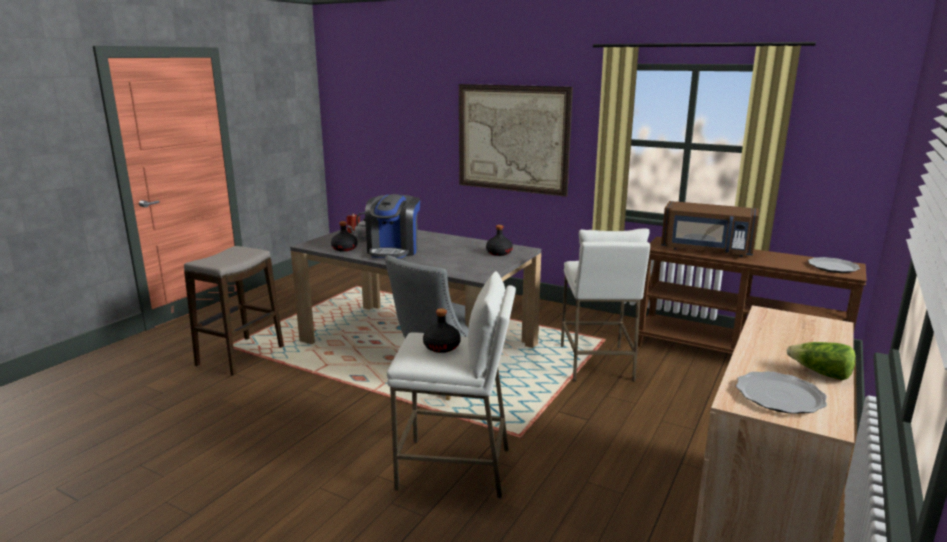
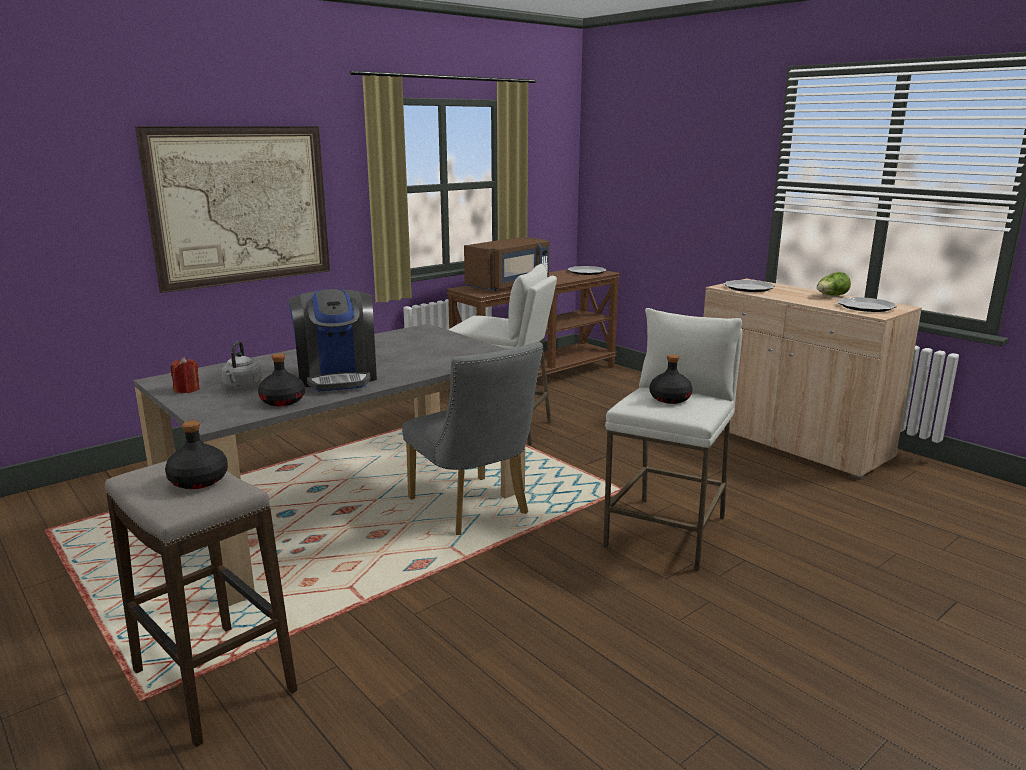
camera: 70 degrees left, 0 degrees up
coffee machine [365,194,420,259] -> coffee machine turned 45 degrees clockwise [289,289,377,391]
black bottle [486,225,513,256] -> black bottle moved to [165,420,228,489]
none -> plate [723,280,775,292]

